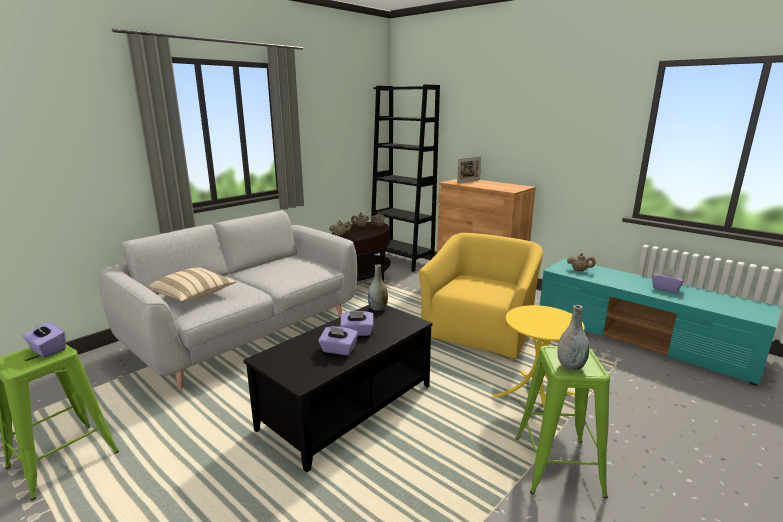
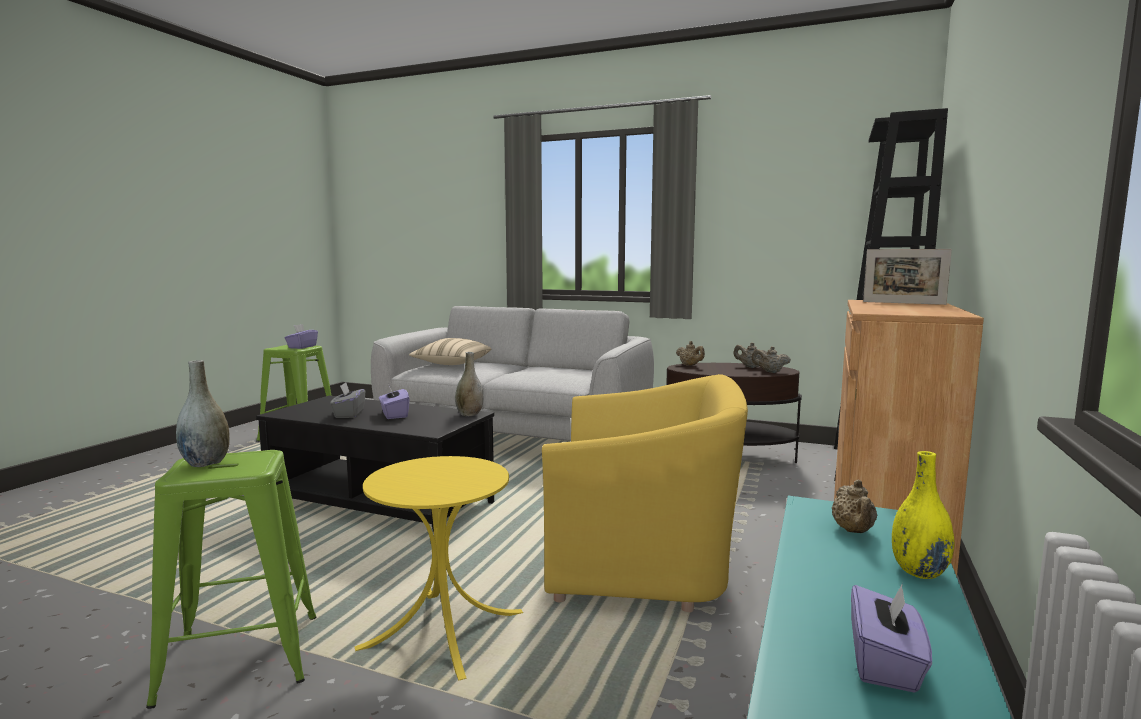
camera: 70 degrees right, 10 degrees down
purple tissue box [318,326,358,355] -> grey tissue box [330,382,365,418]
none -> yellow vase [892,451,955,579]

